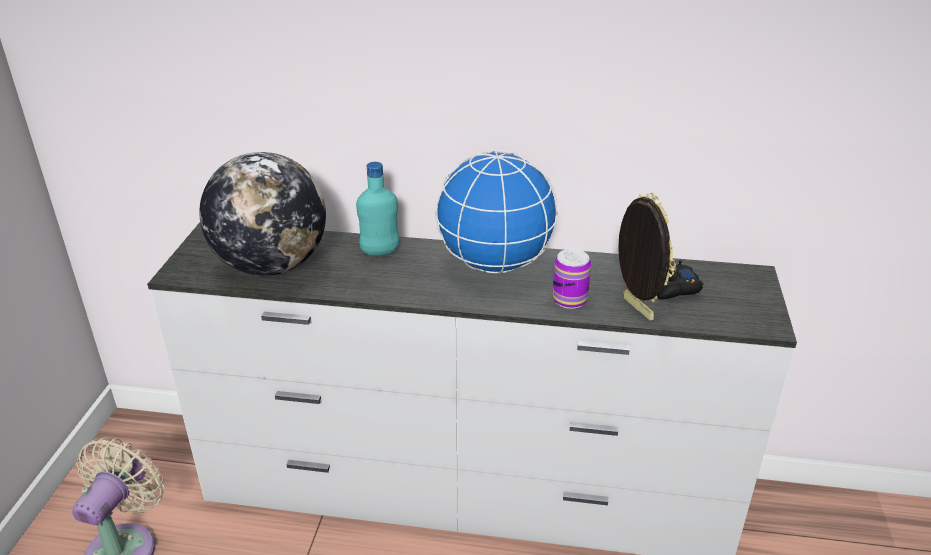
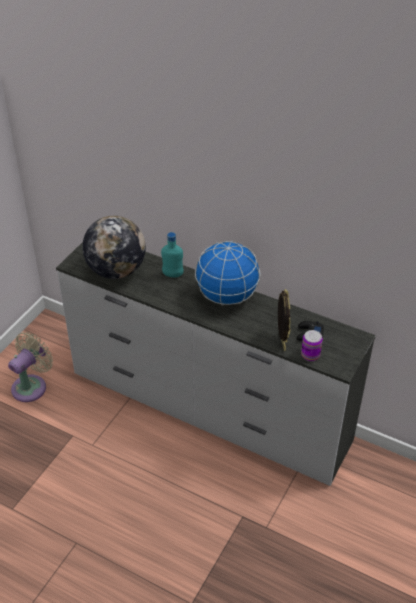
camera: 20 degrees right, 10 degrees up
can [552,249,591,309] -> can moved to [301,330,323,361]

